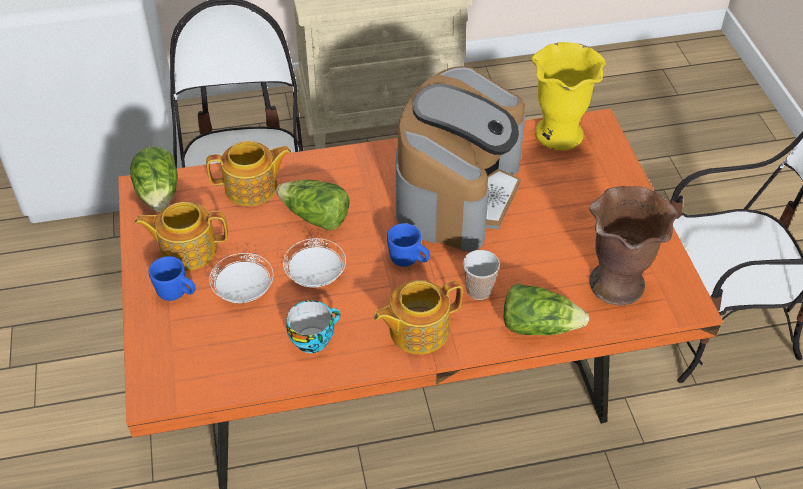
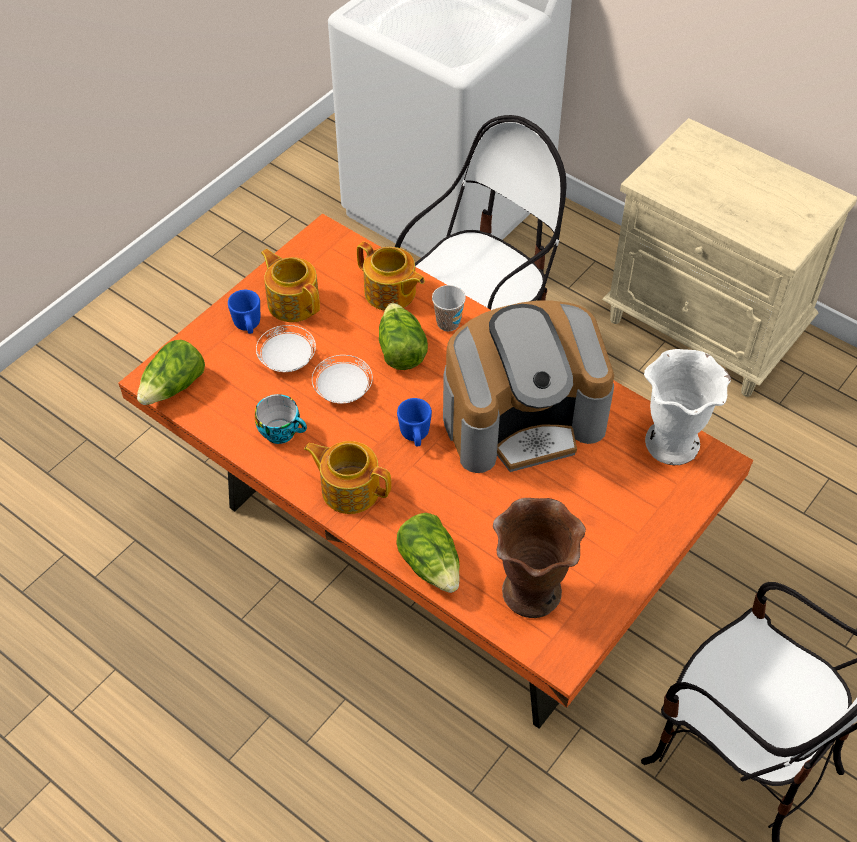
camera: 50 degrees right, 5 degrees up
lettuce [130,147,178,212] -> lettuce moved to [137,340,205,405]
cup [463,250,500,300] -> cup moved to [432,285,466,331]
yellow vase [531,42,606,150] -> white vase [644,349,731,465]

